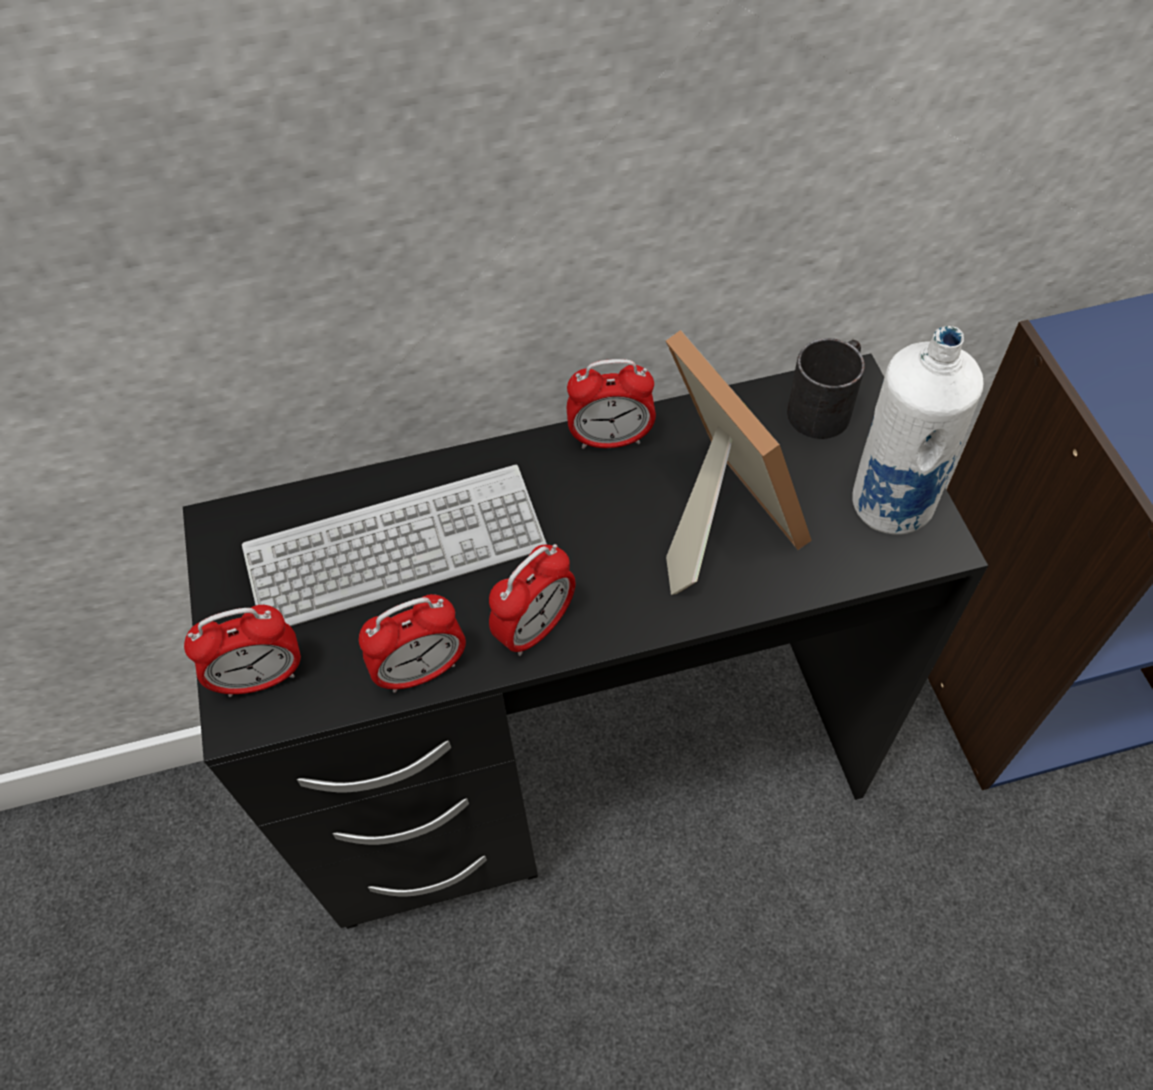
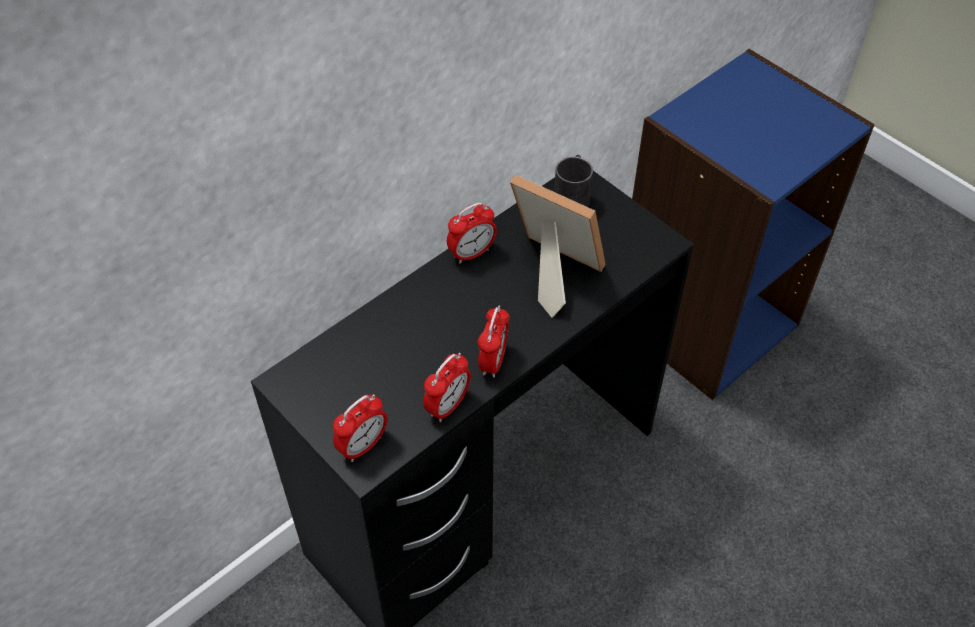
camera: 30 degrees left, 5 degrees down
keyboard [242,465,547,626] -> none
white bottle [852,326,984,535] -> none

